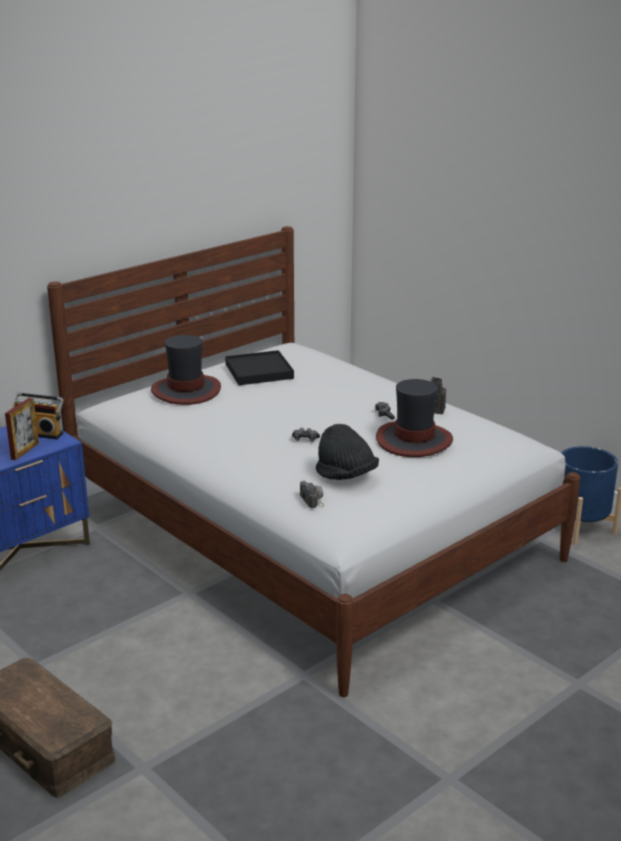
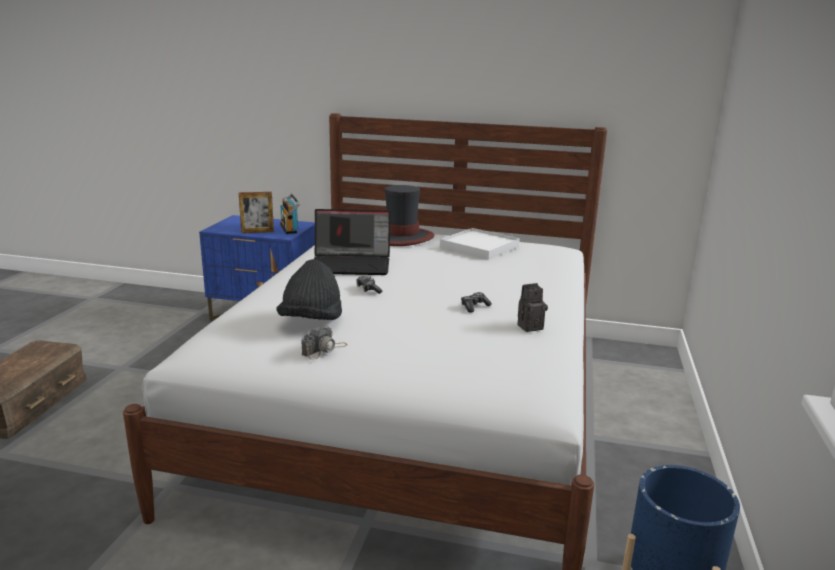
camera: 55 degrees right, 5 degrees down
black tray [225,350,294,385] -> white tray [440,228,520,260]
camera [300,480,324,508] -> camera moved to [301,326,348,360]
hat [376,379,453,457] -> none
none -> laptop [314,209,390,275]

